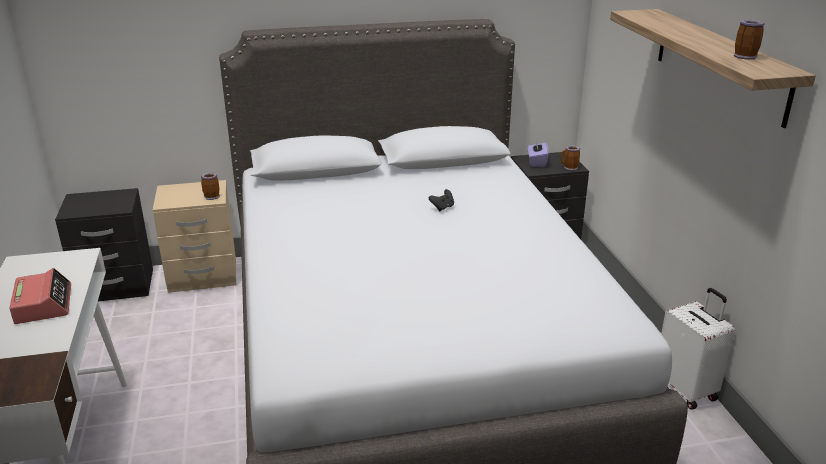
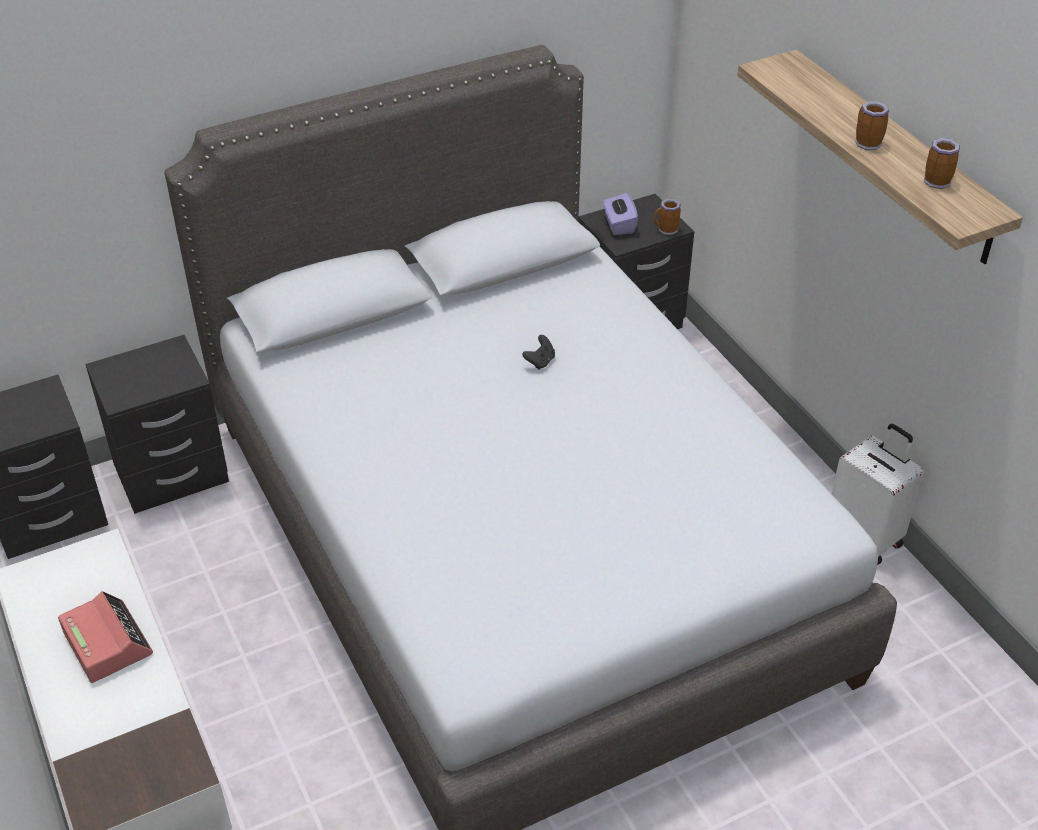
camera: 15 degrees left, 15 degrees up
beige nightstand [153,180,236,293] -> black nightstand [86,335,229,514]
mug [201,172,220,200] -> mug moved to [855,101,889,150]

